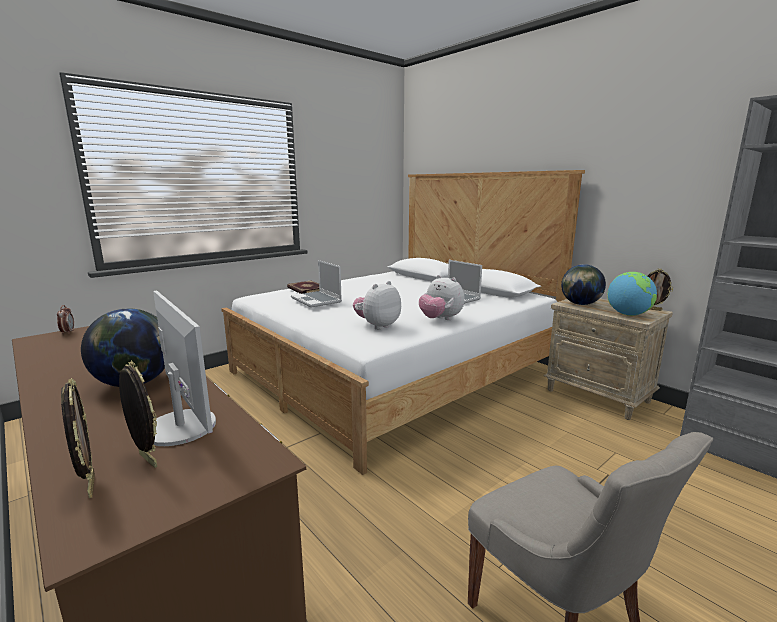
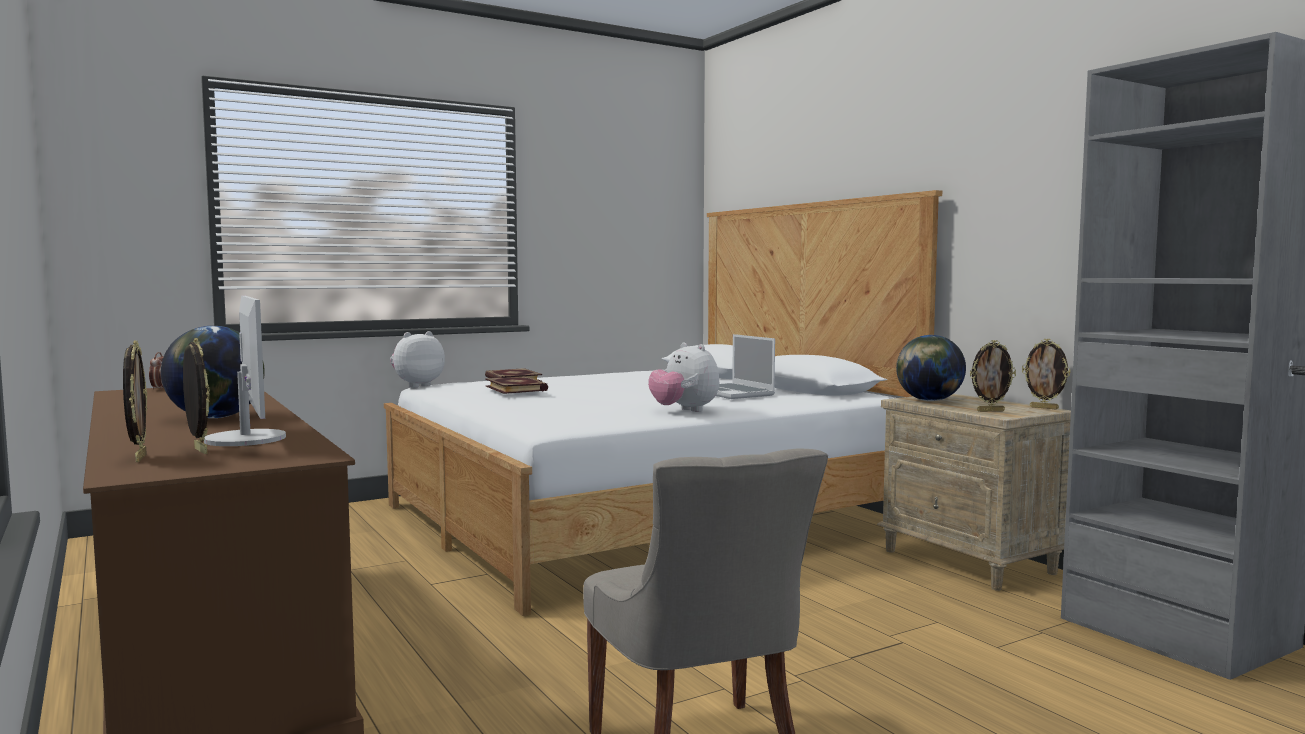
camera: 10 degrees right, 10 degrees down
laptop [291,260,342,308] -> book [485,377,548,394]
plush toy [353,281,401,330] -> plush toy moved to [390,331,445,387]
globe [607,272,657,316] -> picture frame [970,340,1016,412]

